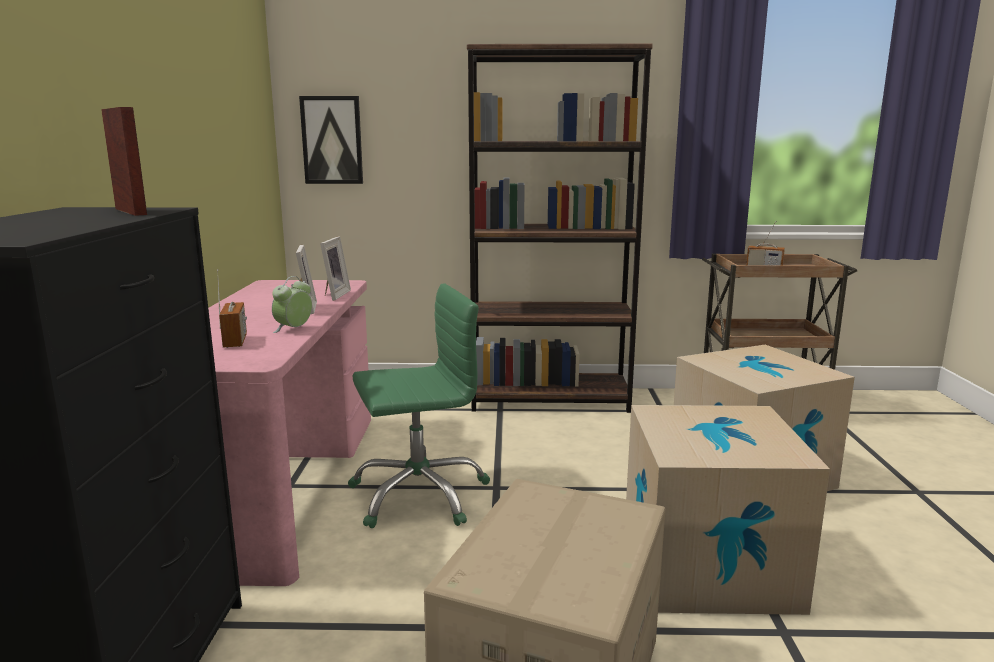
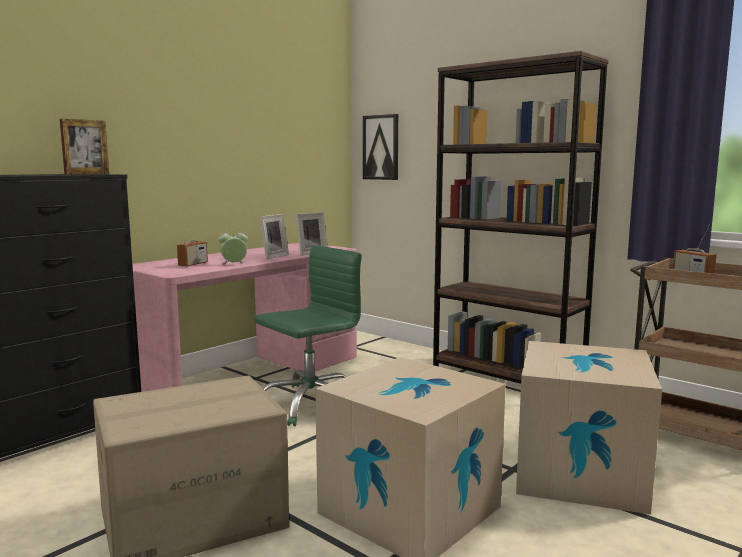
camera: 40 degrees right, 5 degrees down
picture frame [101,107,147,216] -> picture frame turned 45 degrees clockwise [60,119,109,175]
green office chair [348,283,490,528] -> green office chair turned 60 degrees counterclockwise [254,246,362,426]

